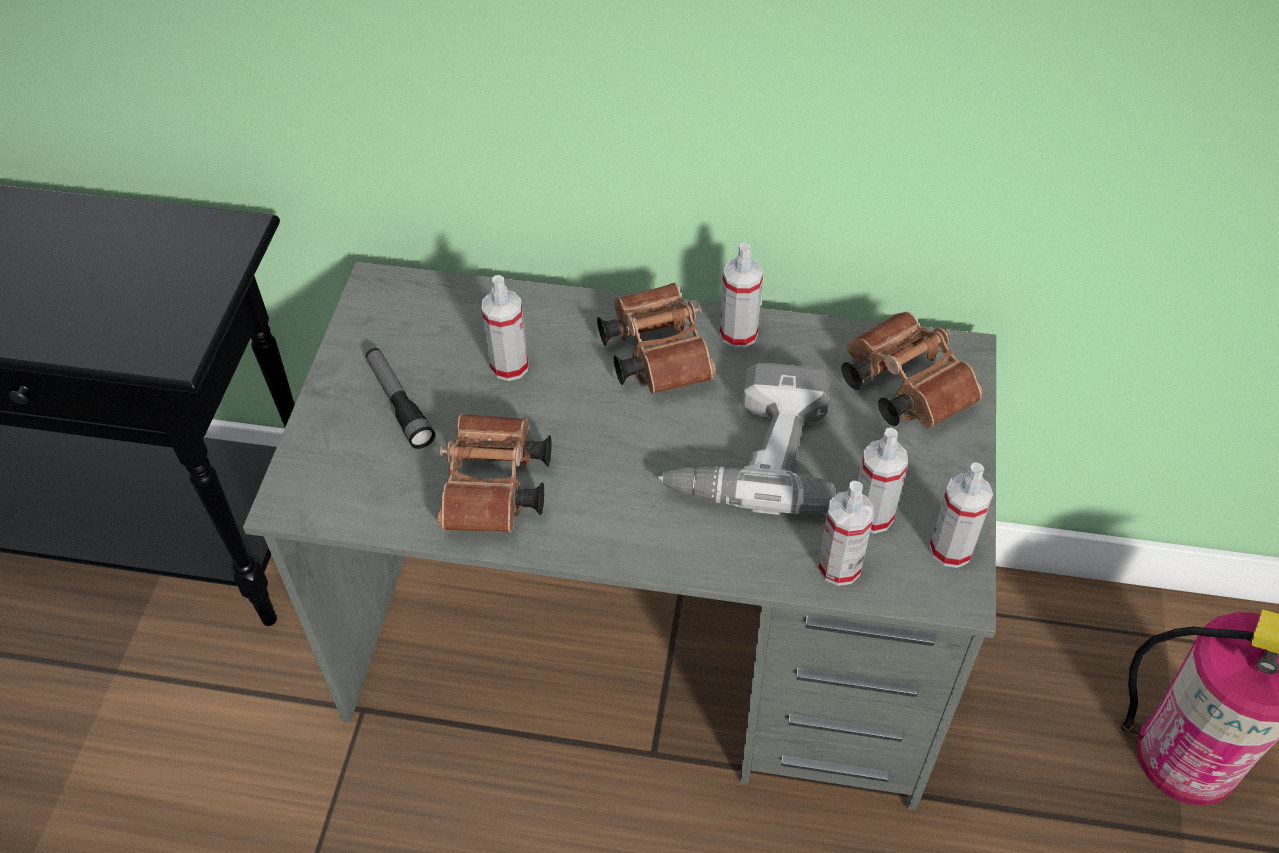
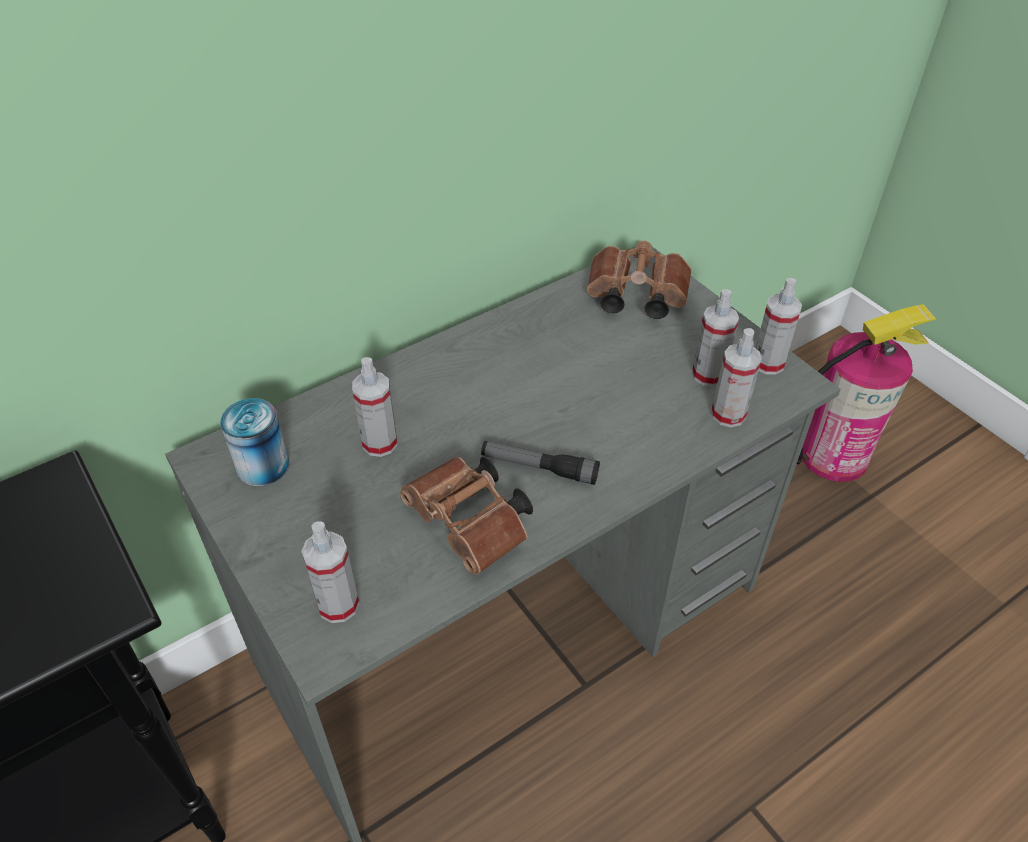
camera: 45 degrees left, 5 degrees down
flashlight [366,348,435,449] -> flashlight moved to [481,441,600,485]
brown binoculars [597,283,716,394] -> none
power drill [658,363,835,515] -> none
spray bottle [720,242,763,348] -> spray bottle moved to [301,521,359,623]
none -> can [220,398,289,486]

